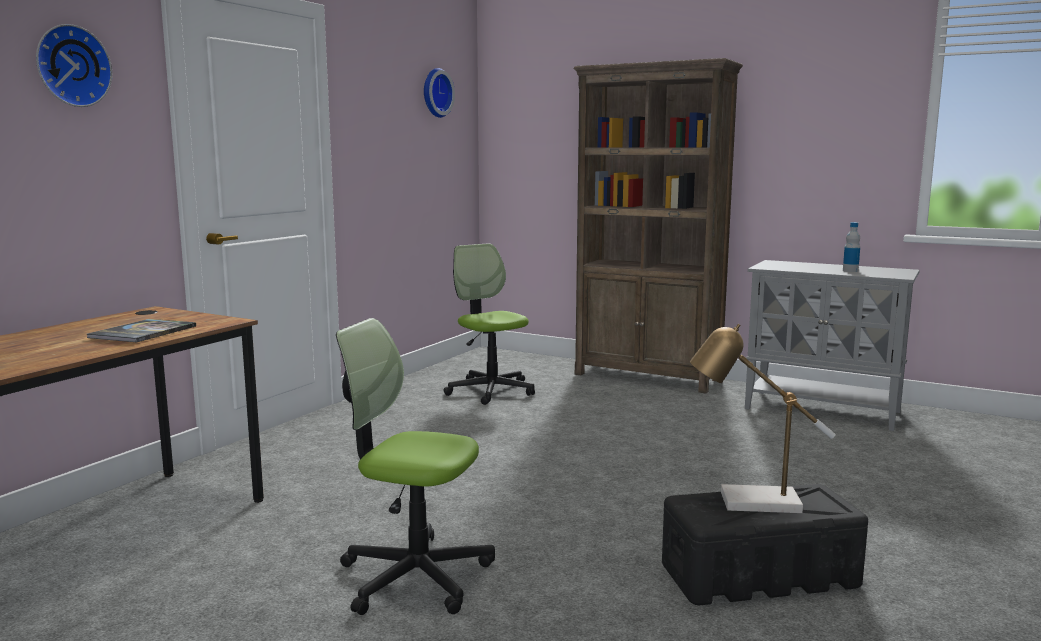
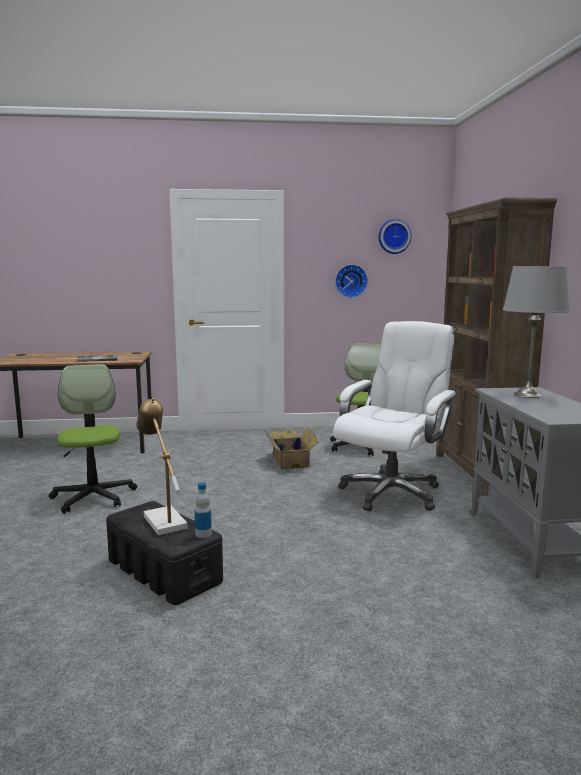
camera: 55 degrees right, 0 degrees up
wall clock [36,24,112,107] -> wall clock moved to [335,264,368,298]
bottle [843,222,860,272] -> bottle moved to [195,482,212,538]
none -> cardboard box [265,428,318,469]
none -> white office chair [333,321,457,511]
none -> grey table lamp [503,266,570,398]

